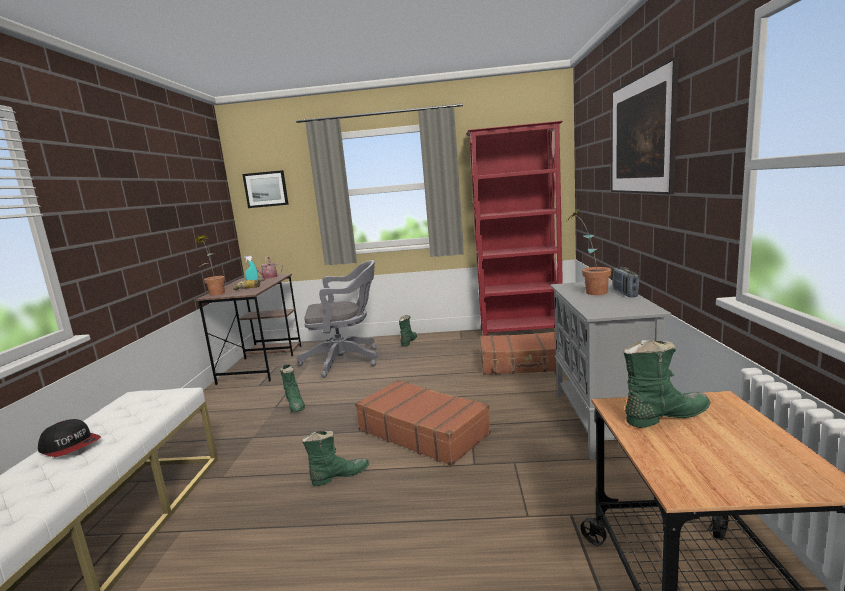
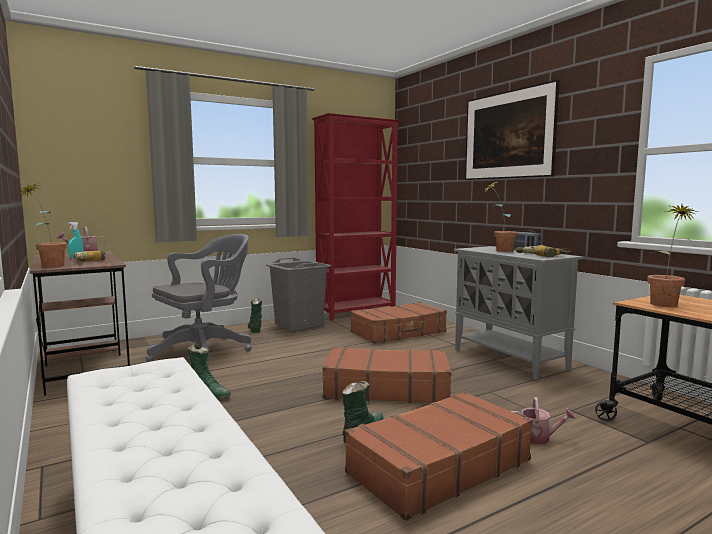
camera: 35 degrees left, 5 degrees down
cap [38,419,101,457] -> none
picture [242,170,289,208] -> none
green boot [624,340,710,428] -> potted plant [647,204,699,307]
none -> grey laundry basket [266,258,331,332]
none -> brown suitcase [345,391,533,521]
none -> watering can [511,397,577,445]
none -> power drill [515,245,571,257]

